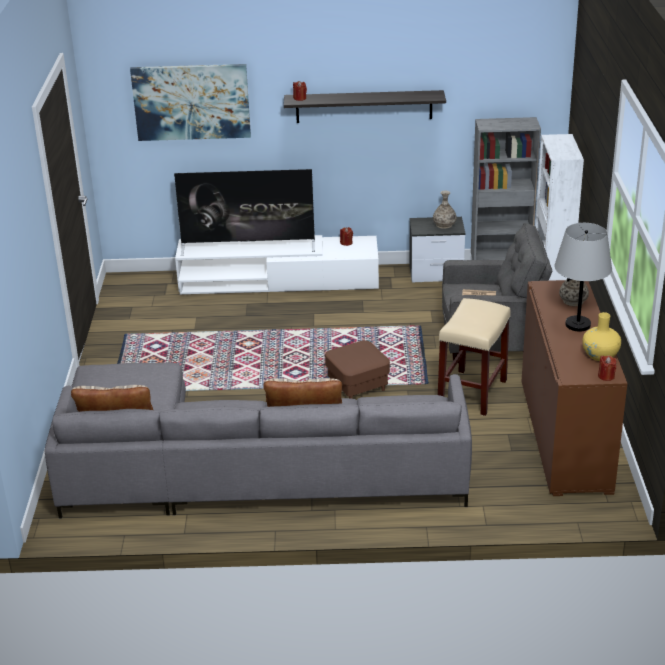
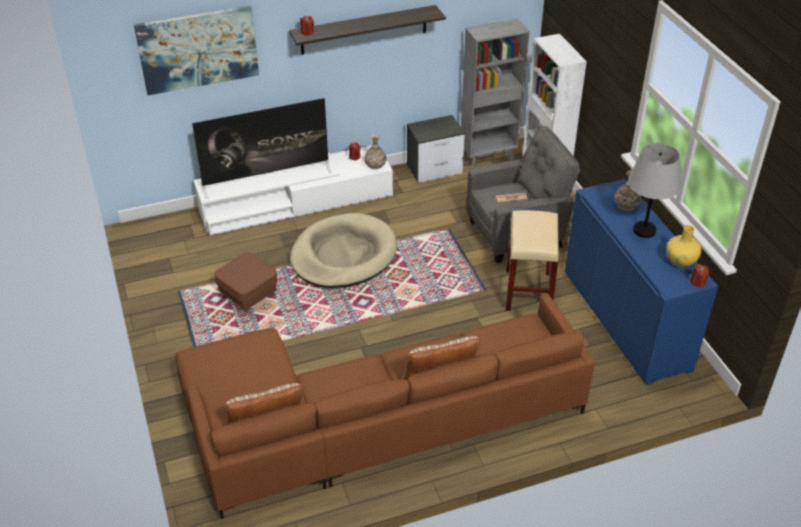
camera: 20 degrees left, 10 degrees up
grey sofa [45,362,472,519] -> brown sofa [175,294,594,519]
brown ottoman [325,340,390,399] -> brown ottoman moved to [214,252,277,313]
vase [433,191,457,229] -> vase moved to [364,134,386,169]
brown cabinet [522,280,628,496] -> blue cabinet [565,179,718,385]
none -> beige dog bed [290,213,397,288]

